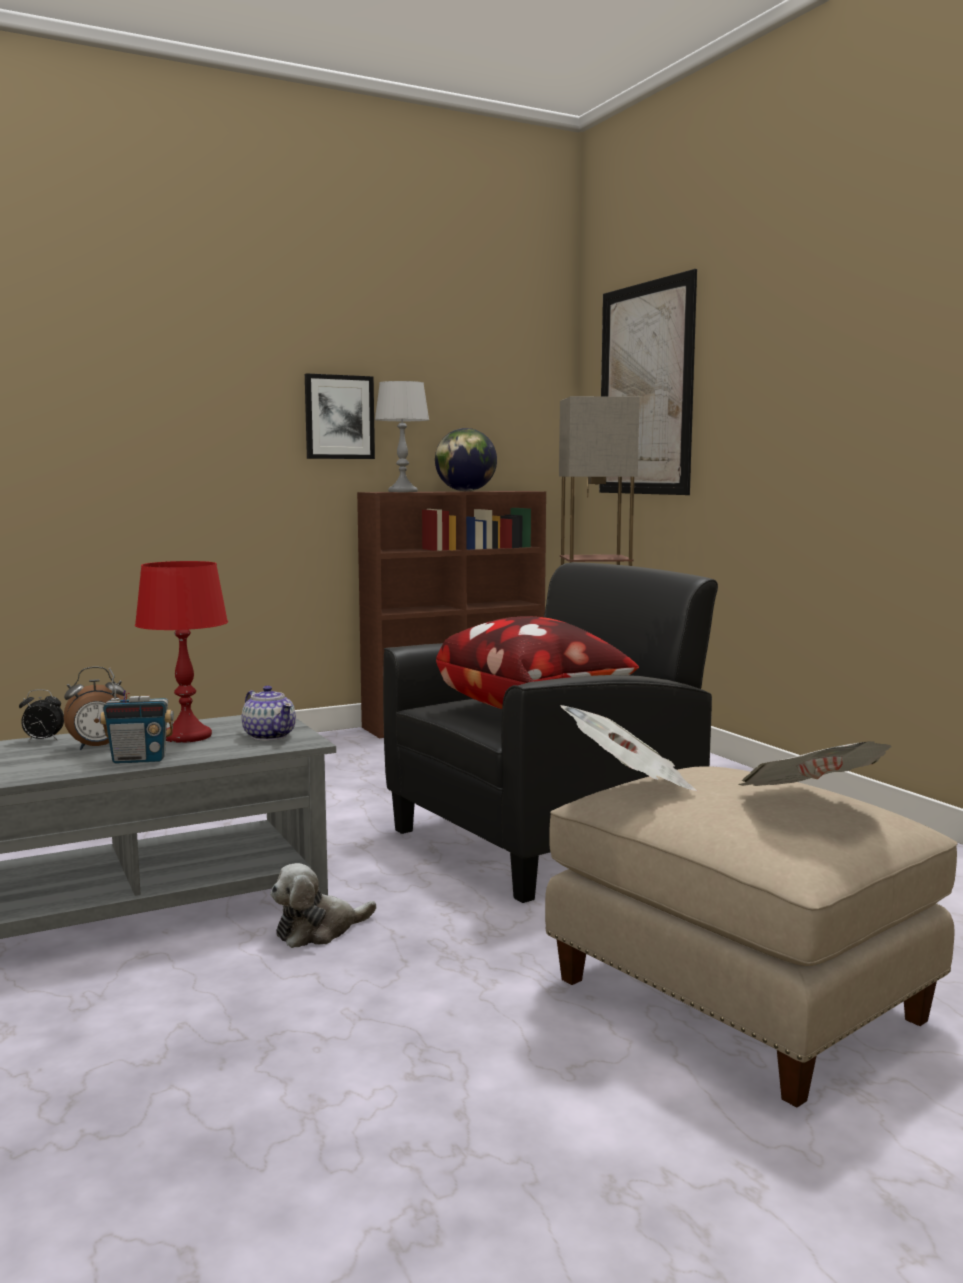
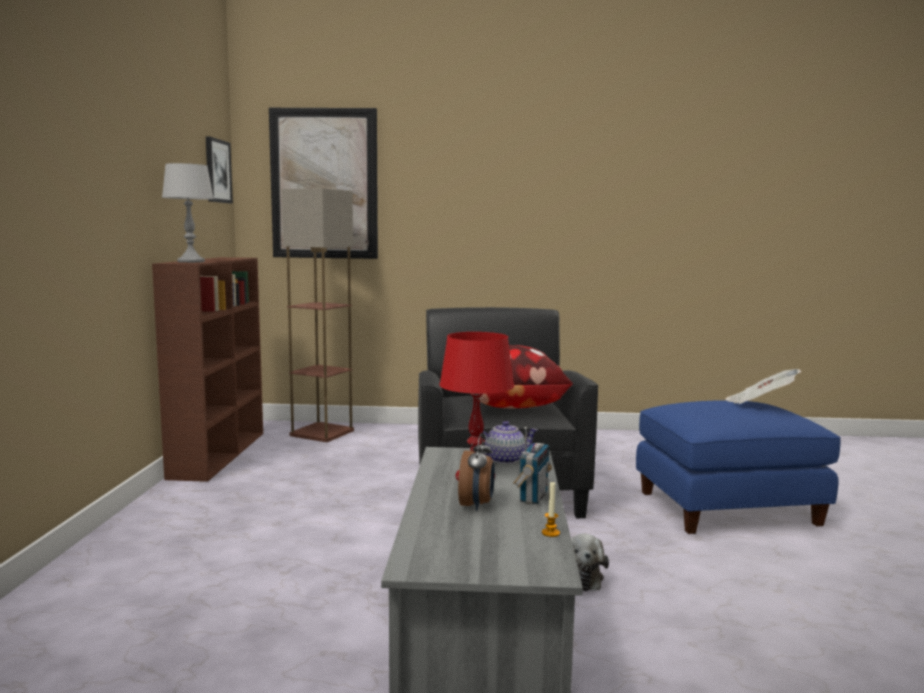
camera: 60 degrees left, 0 degrees up
alarm clock [19,689,64,742] -> none
picture [305,373,375,459] -> picture moved to [206,136,233,203]
globe [435,428,497,491] -> none
beige ottoman [545,766,957,1107] -> blue ottoman [636,400,841,534]
newspaper [560,705,697,791] -> none
none -> candle [542,482,560,537]

